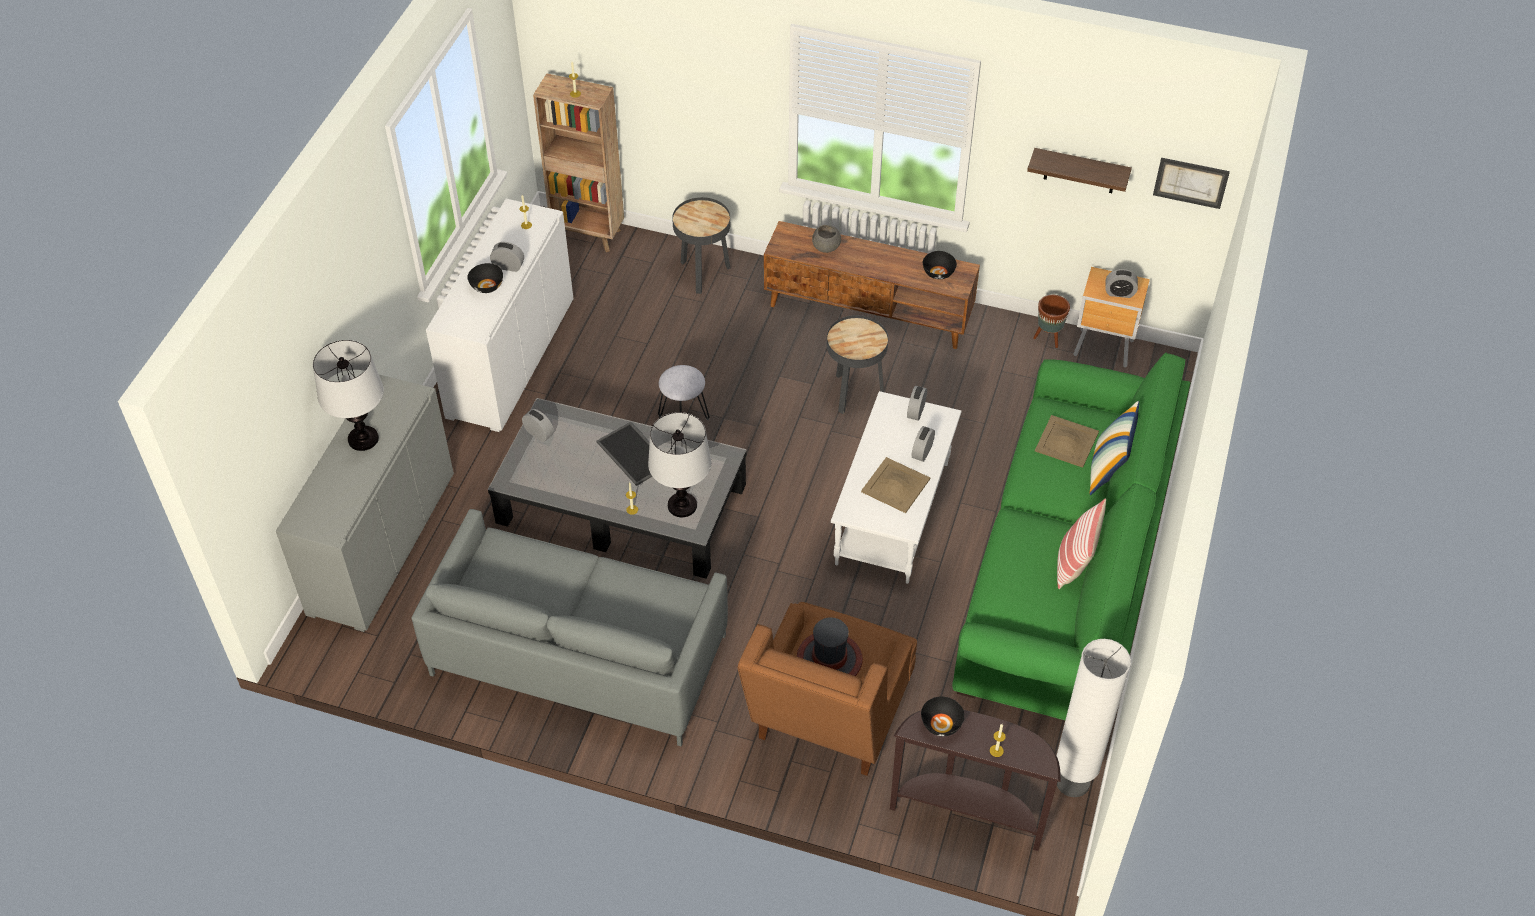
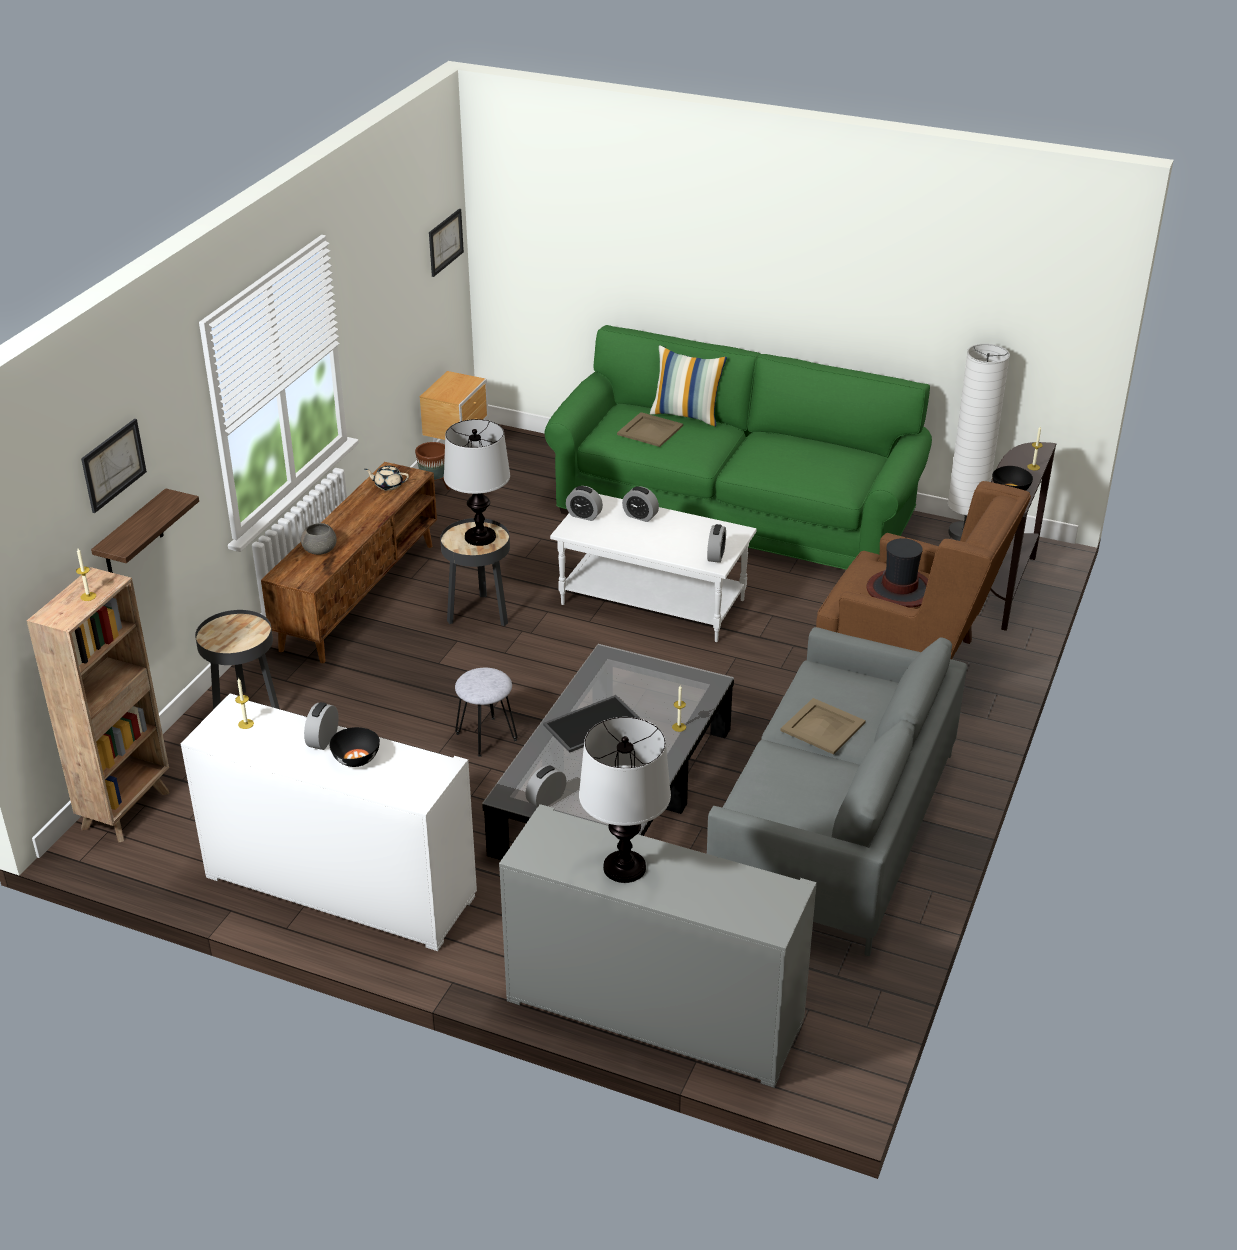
camera: 85 degrees left, 15 degrees down
table lamp [648,412,711,517] -> table lamp moved to [444,419,510,546]
beige tray [861,457,930,513] -> beige tray moved to [780,698,866,755]
black bowl [923,251,957,279] -> beige teapot [364,466,409,491]
shelf [1027,148,1132,193] -> shelf moved to [91,488,199,573]
pillow [1057,498,1106,589] -> none
alarm clock [1105,269,1138,298] -> alarm clock moved to [707,524,726,563]
none -> picture [81,419,147,513]

